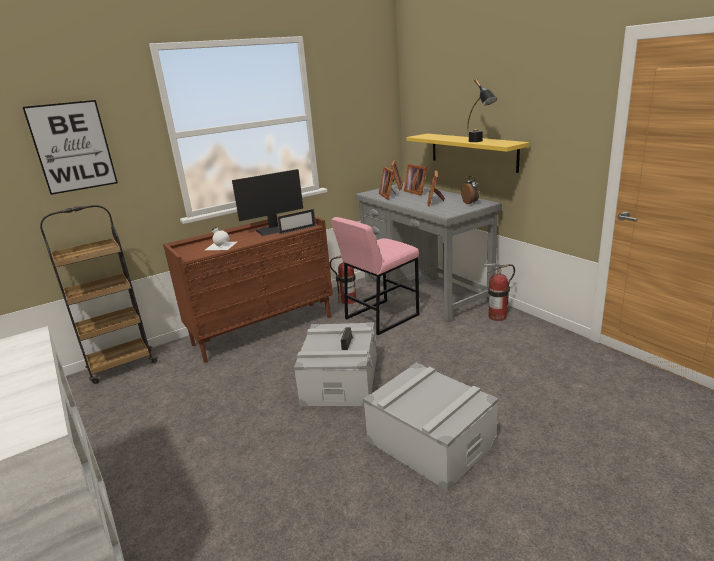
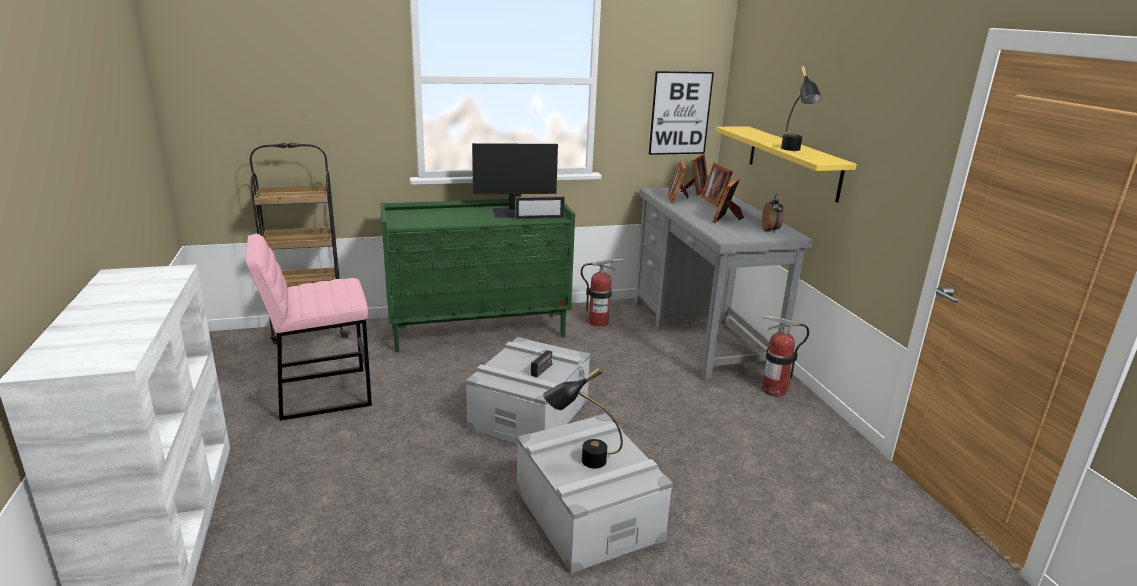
camera: 15 degrees right, 0 degrees up
picture [23,100,118,195] -> picture moved to [649,71,714,155]
brown cabinet [163,217,333,363] -> green cabinet [380,199,575,352]
white bottle [205,227,237,250] -> none
pink chair [331,217,419,335] -> pink chair moved to [246,234,372,421]
none -> black table lamp [543,368,623,469]

